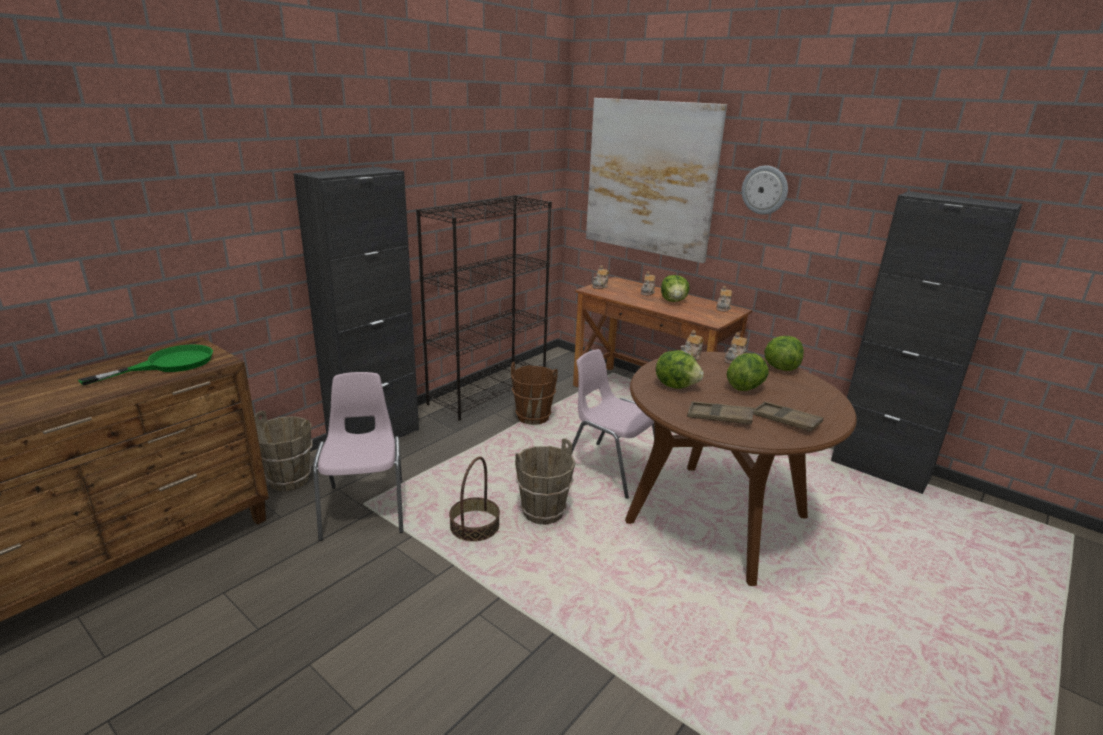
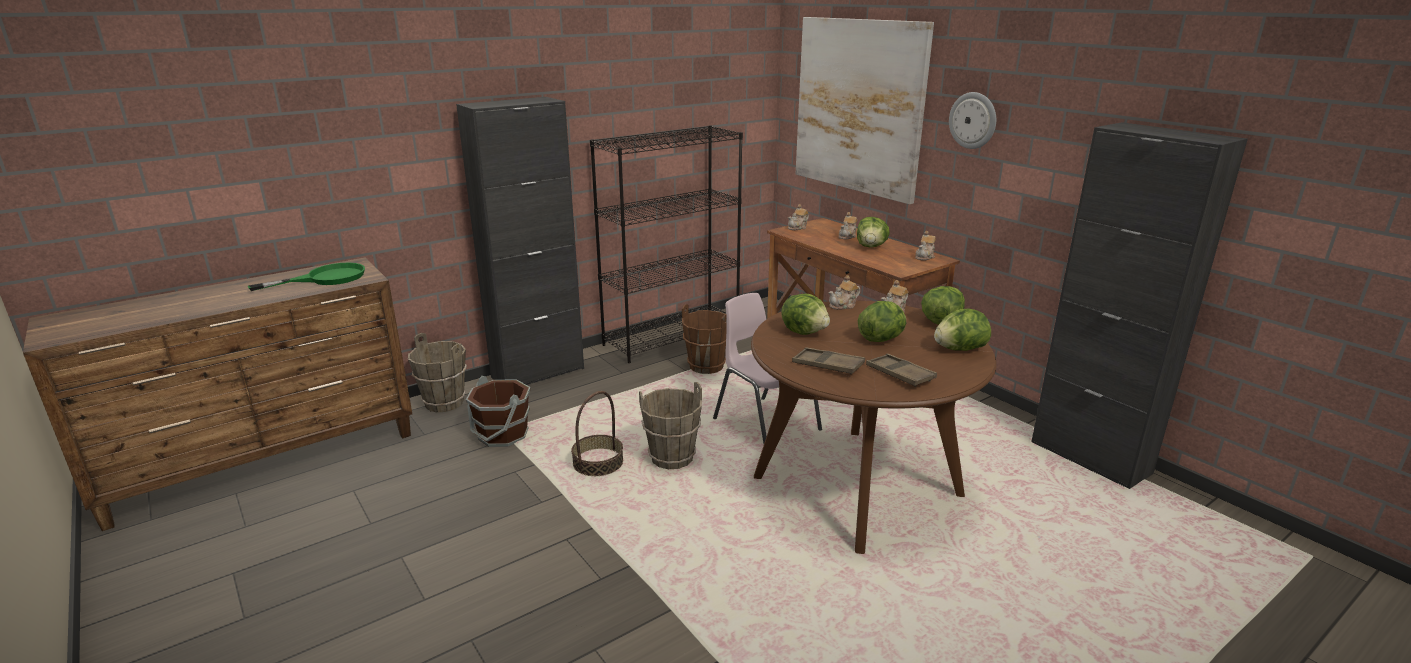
camera: 15 degrees right, 0 degrees up
pink chair [313,372,404,541] -> brown bucket [466,376,530,447]
none -> lettuce [934,308,991,351]

